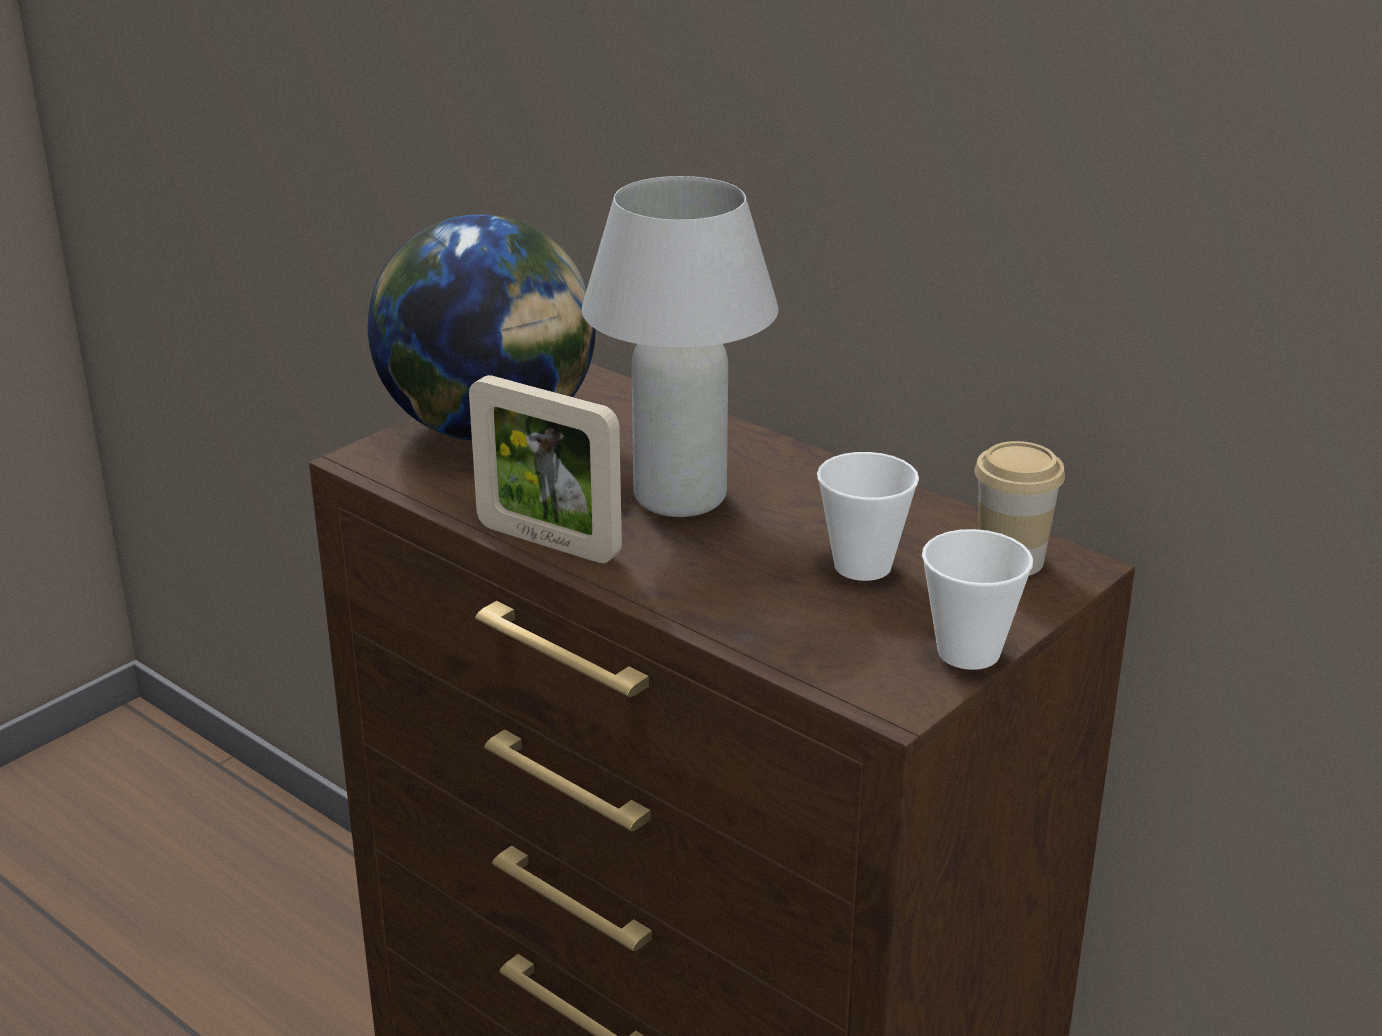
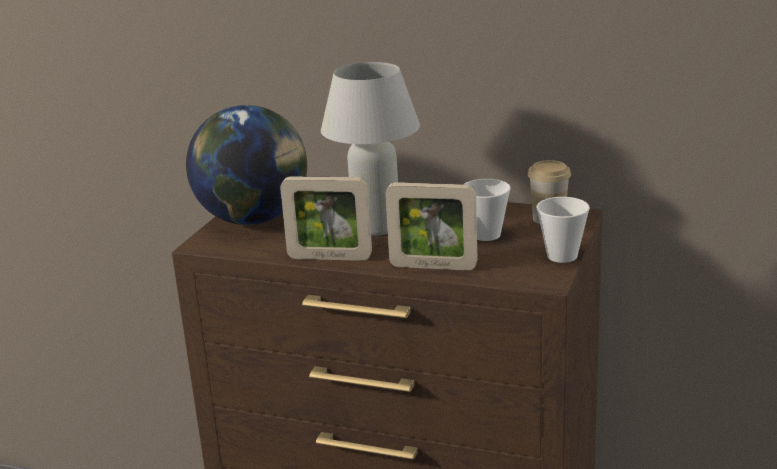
camera: 20 degrees left, 5 degrees down
none -> picture frame [385,182,477,270]

